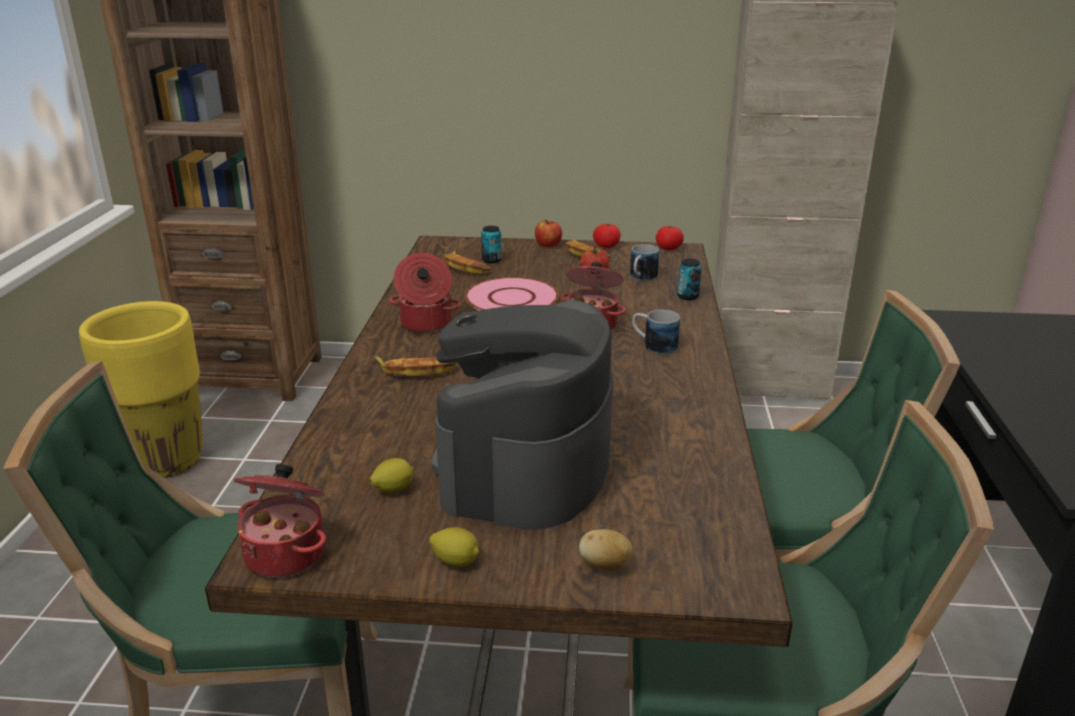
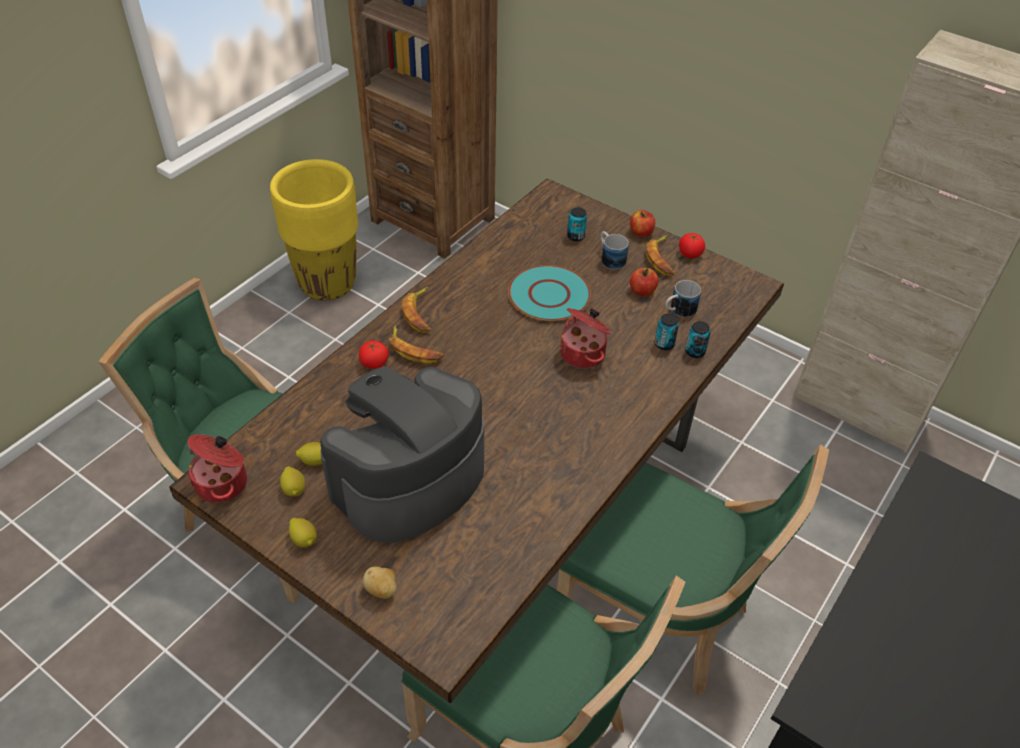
camera: 30 degrees right, 20 degrees up
cooking pot [389,253,461,333] -> none
banana [444,251,491,274] -> banana moved to [402,287,431,333]
pink plate [465,277,559,310] -> turquoise plate [508,265,591,321]
mug [632,310,680,354] -> mug moved to [601,231,629,270]
tomato [656,225,684,250] -> tomato moved to [359,341,389,369]
none -> lemon [280,466,305,497]
none -> can [655,314,679,350]

